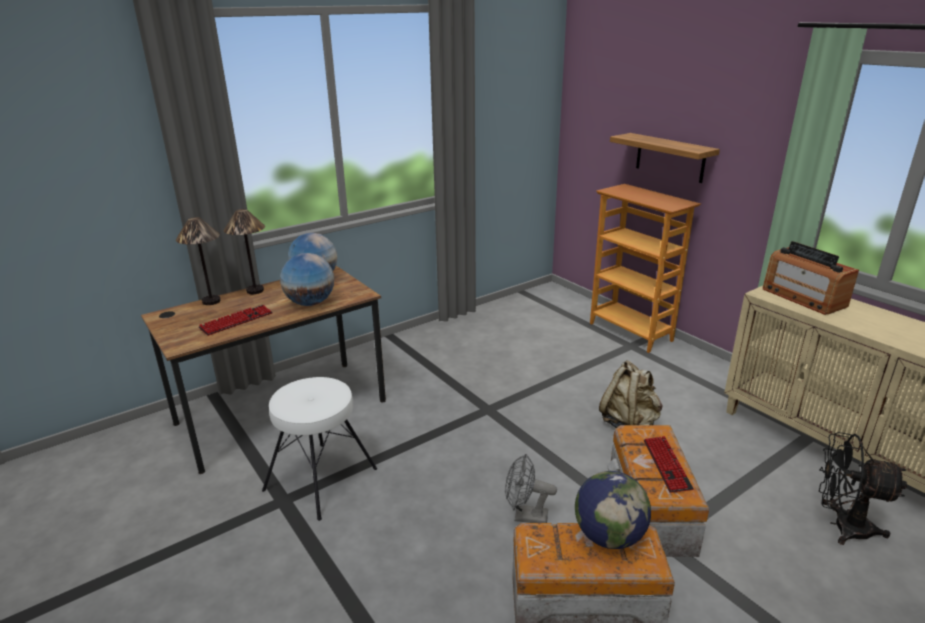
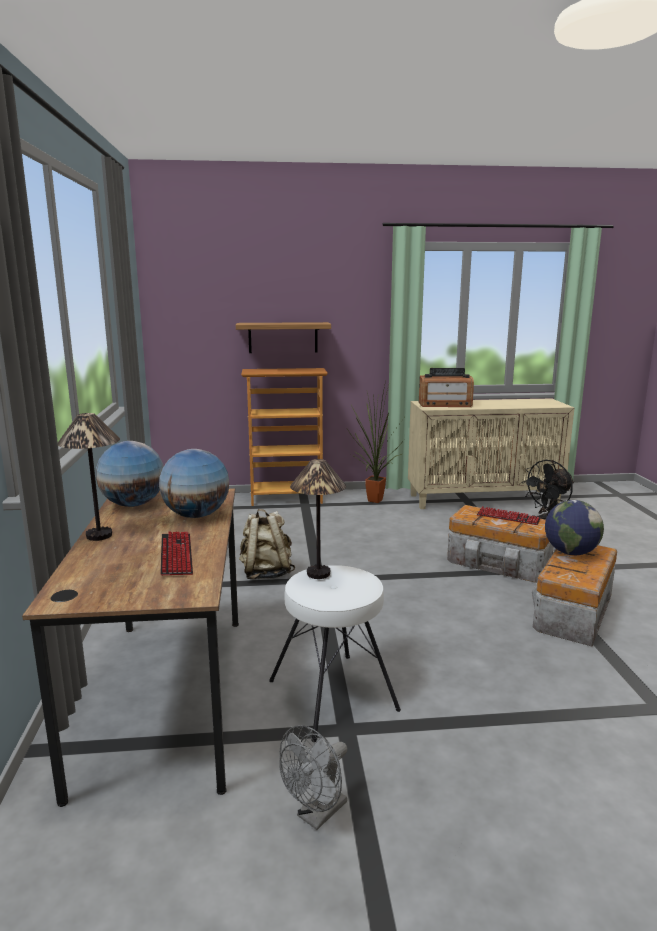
camera: 60 degrees left, 10 degrees down
table lamp [176,217,220,305] -> table lamp moved to [290,459,346,579]
grey fan [505,454,557,523] -> grey fan moved to [279,725,348,830]
beige backpack [599,360,662,428] -> beige backpack moved to [239,509,295,580]
none -> potted plant [347,381,404,503]

